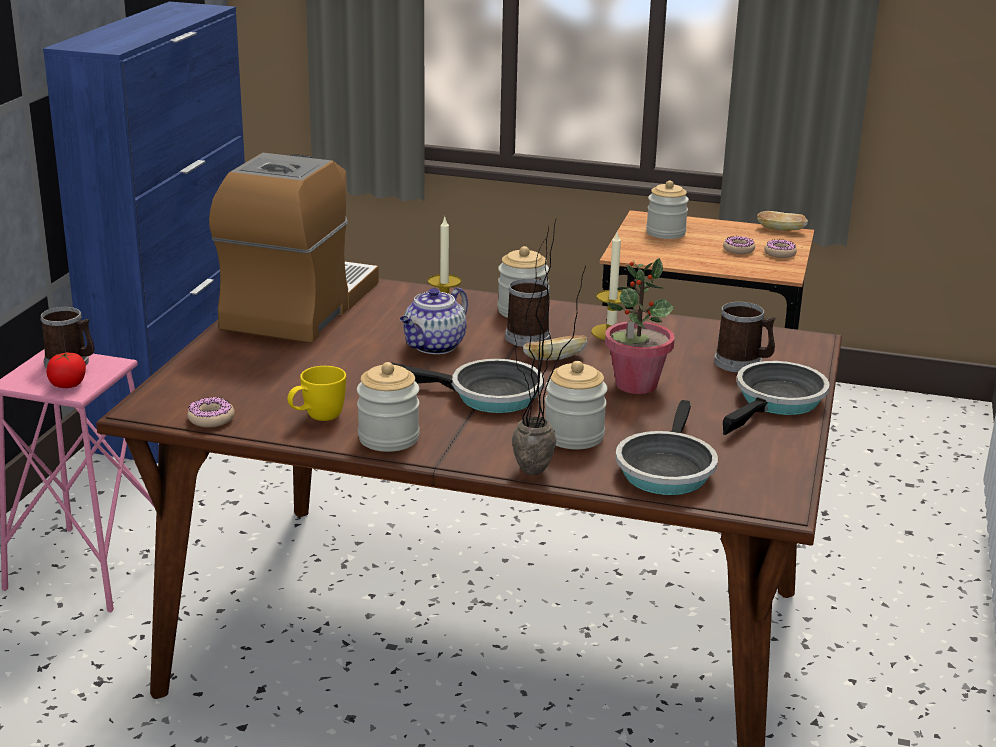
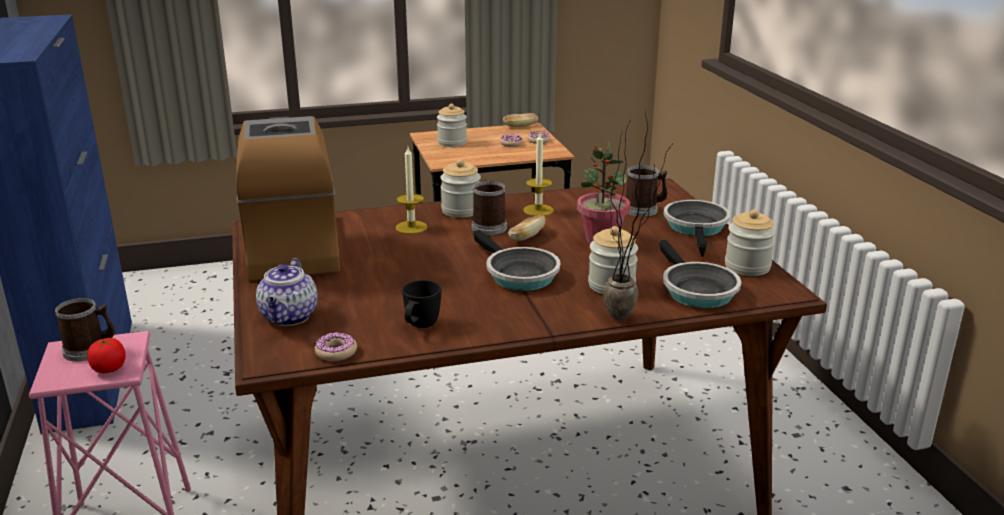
camera: 30 degrees left, 0 degrees up
yellow mug [287,366,346,421] -> black mug [402,280,441,328]
jar [357,362,420,452] -> jar moved to [725,209,776,276]
frying pan [391,359,544,413] -> frying pan turned 75 degrees clockwise [473,230,560,291]
teapot [400,288,468,354] -> teapot moved to [256,258,318,326]

